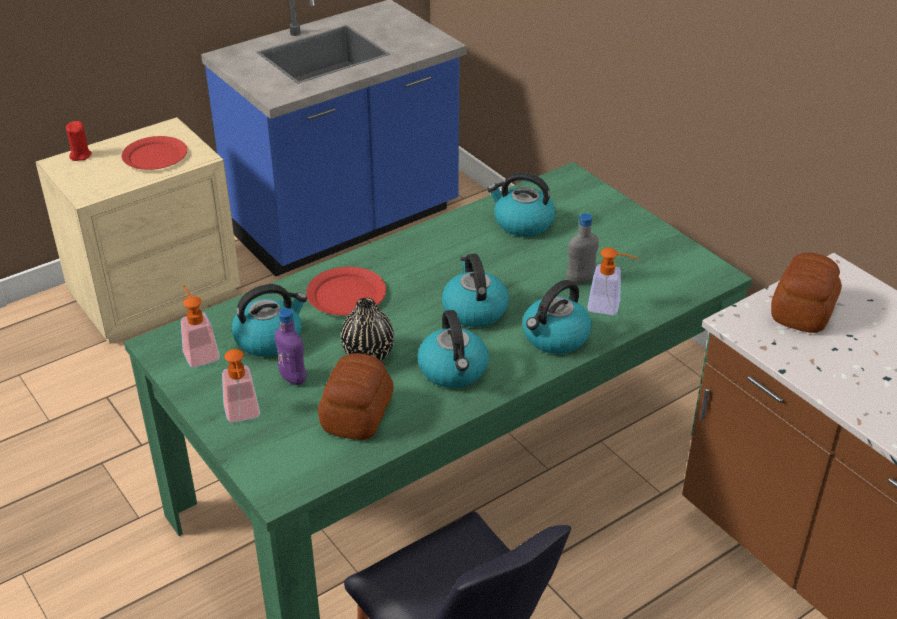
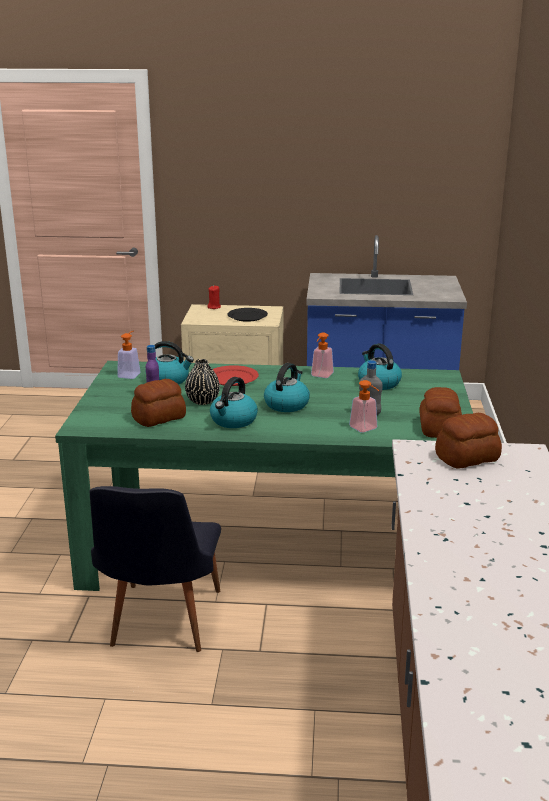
camera: 40 degrees right, 15 degrees down
red plate [122,136,187,170] -> black plate [228,308,268,322]
soap dispenser [222,349,260,423] -> soap dispenser moved to [311,332,334,378]
kettle [522,280,591,354] -> none
none -> bread [419,387,462,438]

